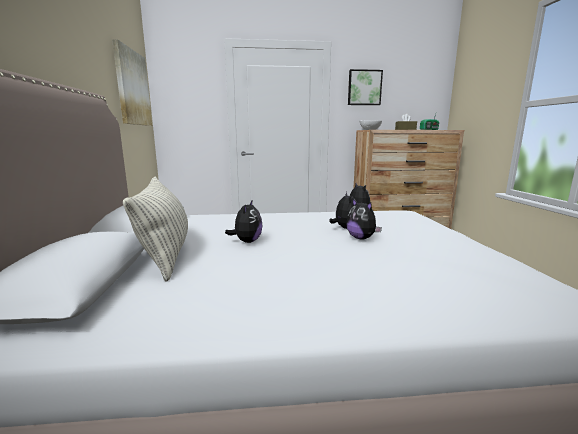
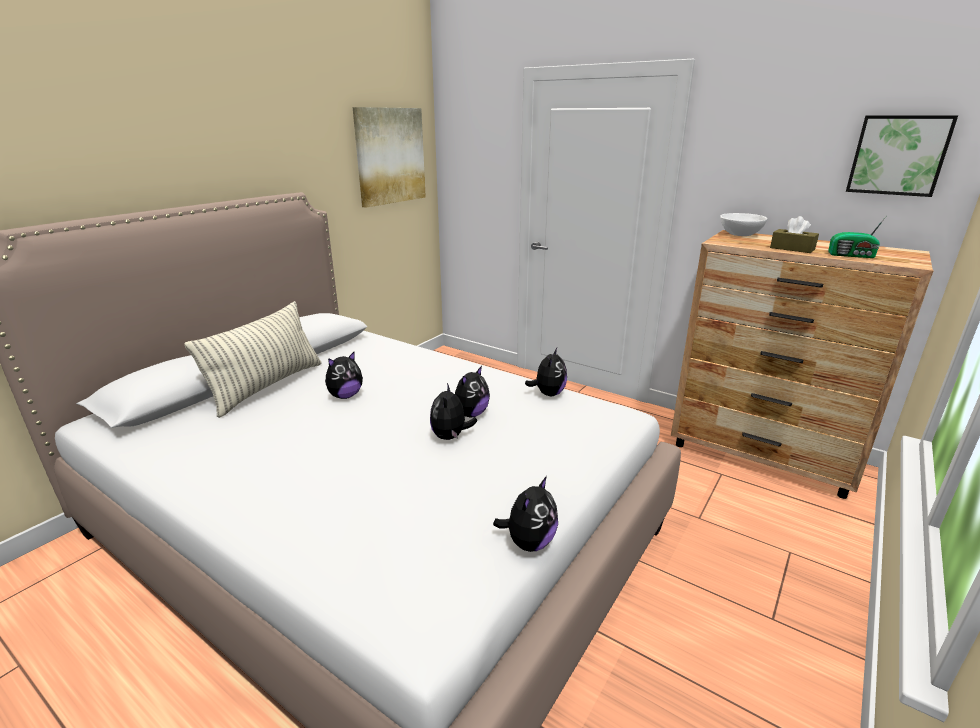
camera: 40 degrees right, 10 degrees up
picture [348,69,383,105] -> picture moved to [846,115,958,197]
none -> plush toy [493,476,558,552]

